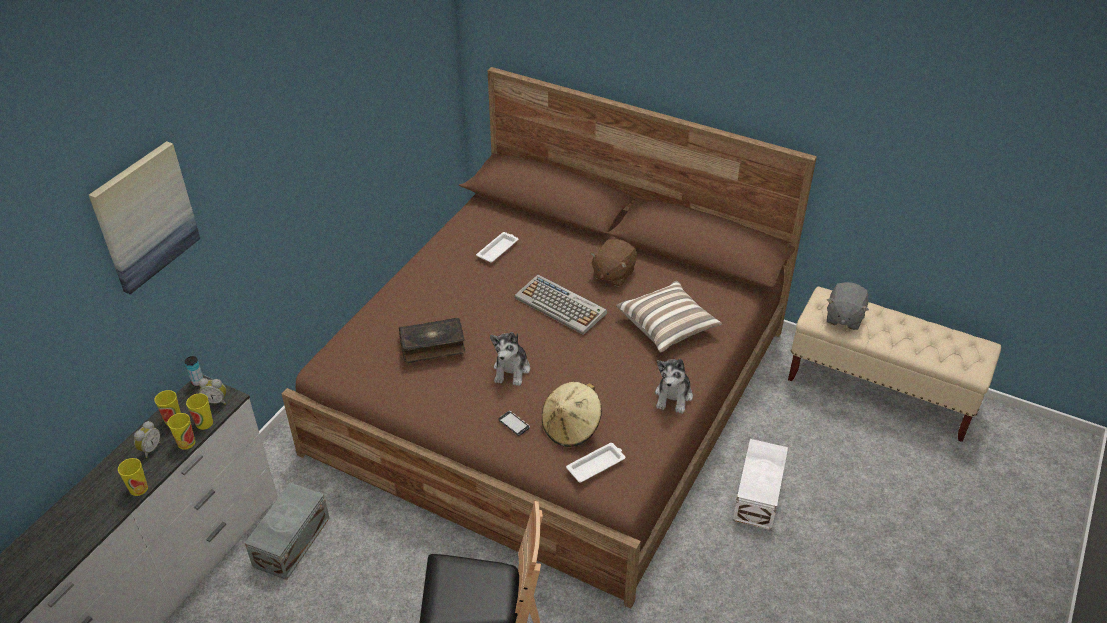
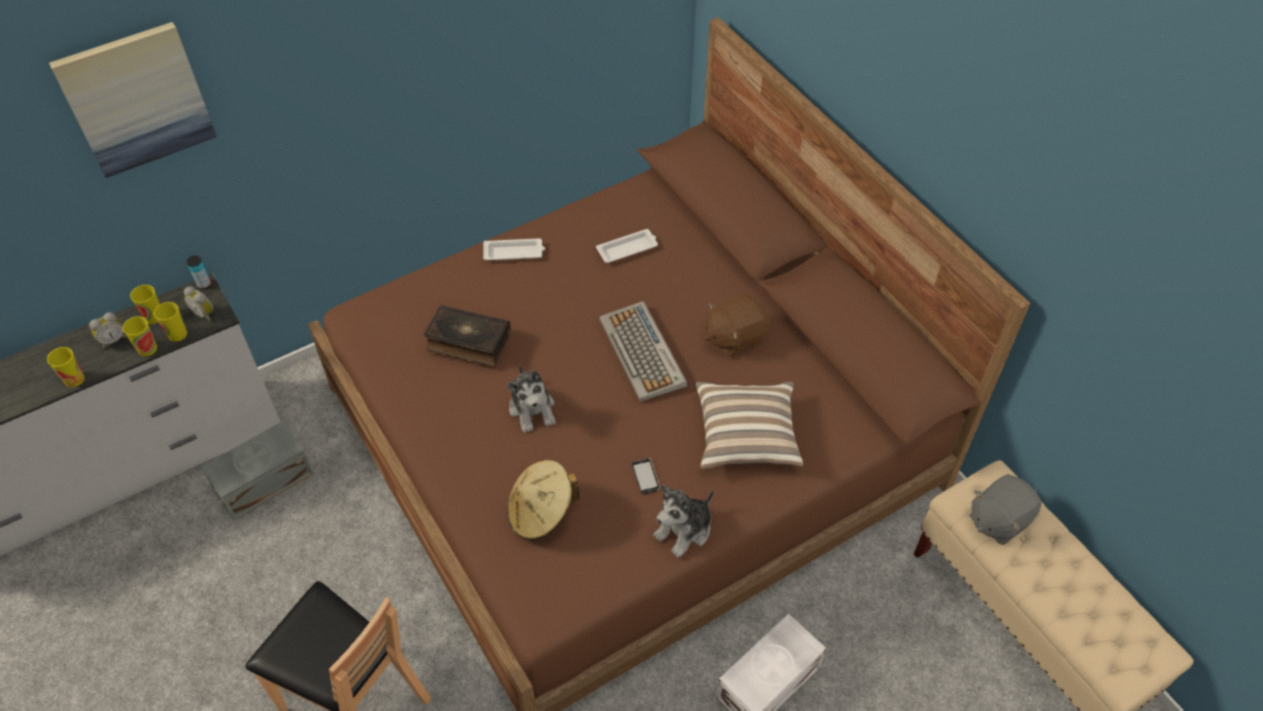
camera: 30 degrees right, 10 degrees up
plush toy [490,332,530,386] -> plush toy turned 60 degrees counterclockwise [507,364,555,433]
phone [498,411,530,436] -> phone moved to [632,458,660,494]
white tray [566,443,625,483] -> white tray moved to [483,238,545,260]

